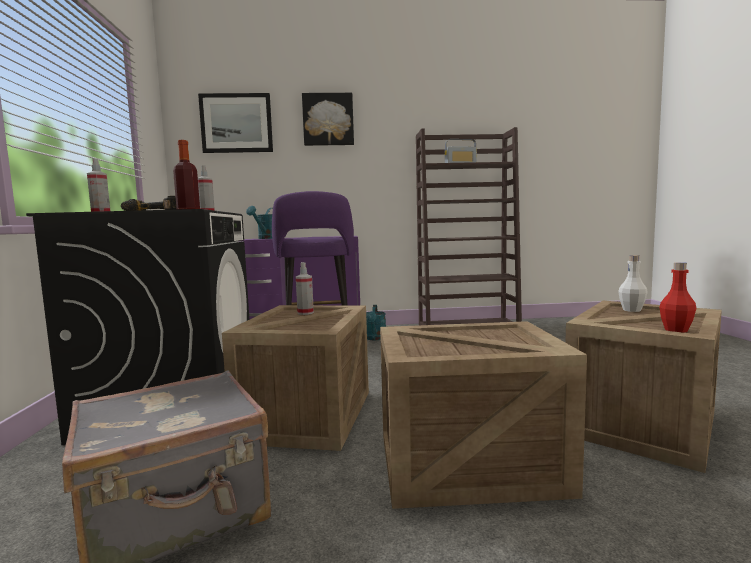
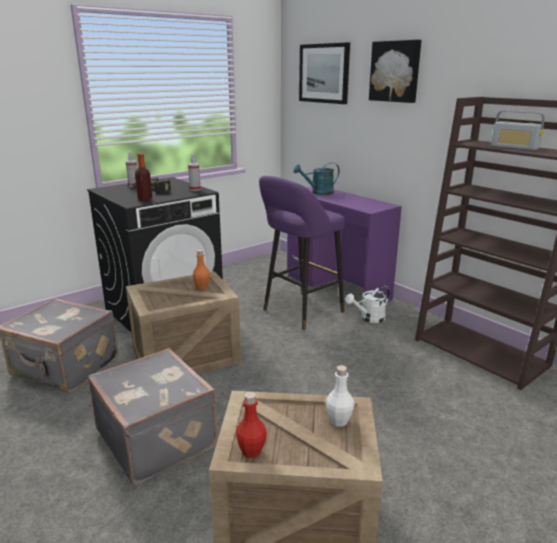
camera: 55 degrees right, 15 degrees up
spray bottle [296,262,314,315] -> orange bottle [193,250,210,289]
turquoise watering can [366,305,386,340] -> white watering can [345,285,390,323]
crate [380,321,587,509] -> grey suitcase [88,348,217,485]

